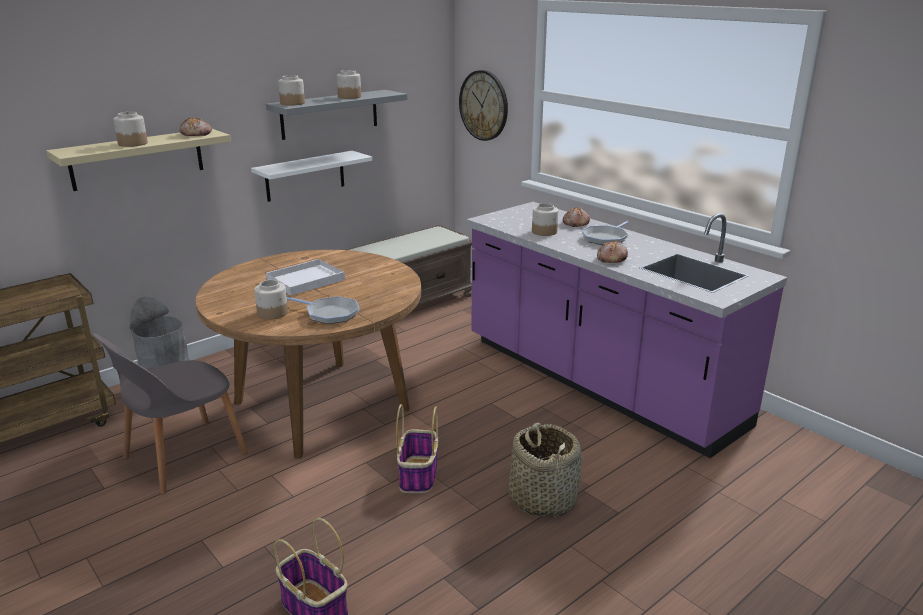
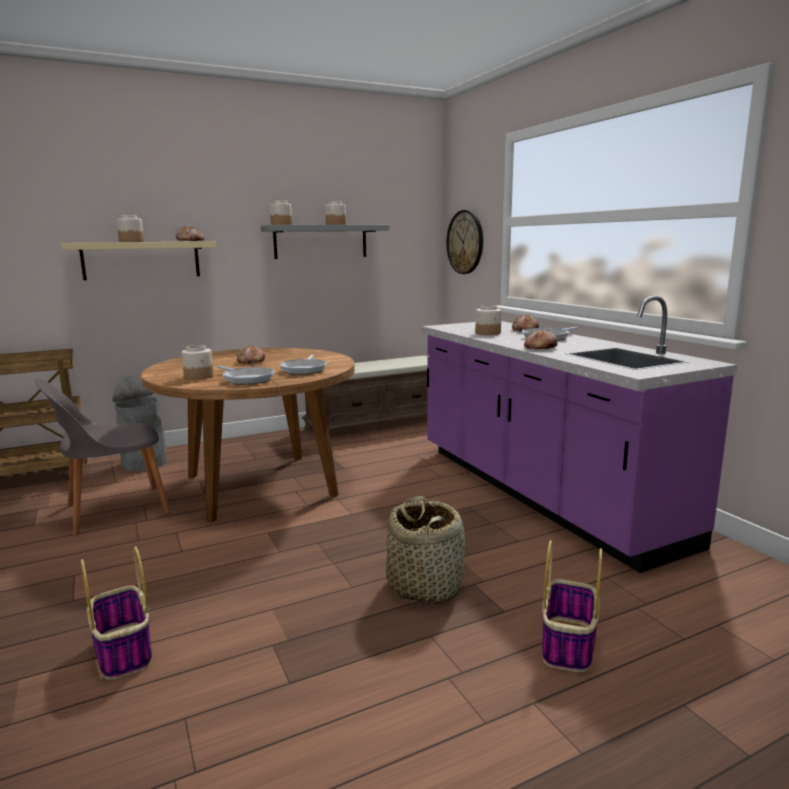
camera: 15 degrees right, 10 degrees down
white shelf [251,151,373,202] -> none
white tray [265,259,345,296] -> bread [237,345,265,364]
basket [396,404,439,493] -> basket moved to [542,540,602,672]
none -> frying pan [279,354,327,375]

